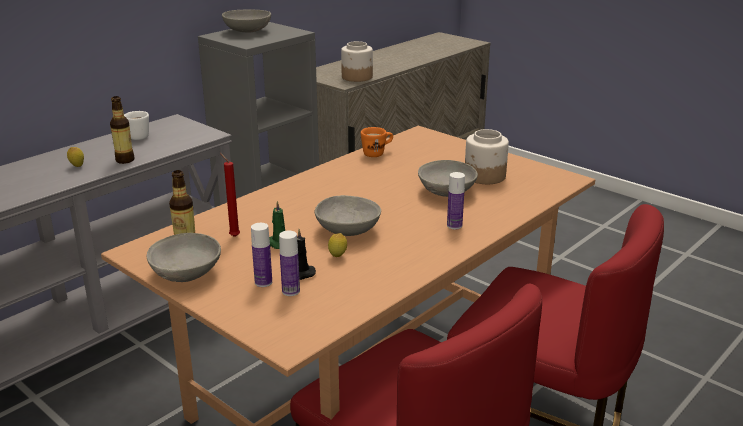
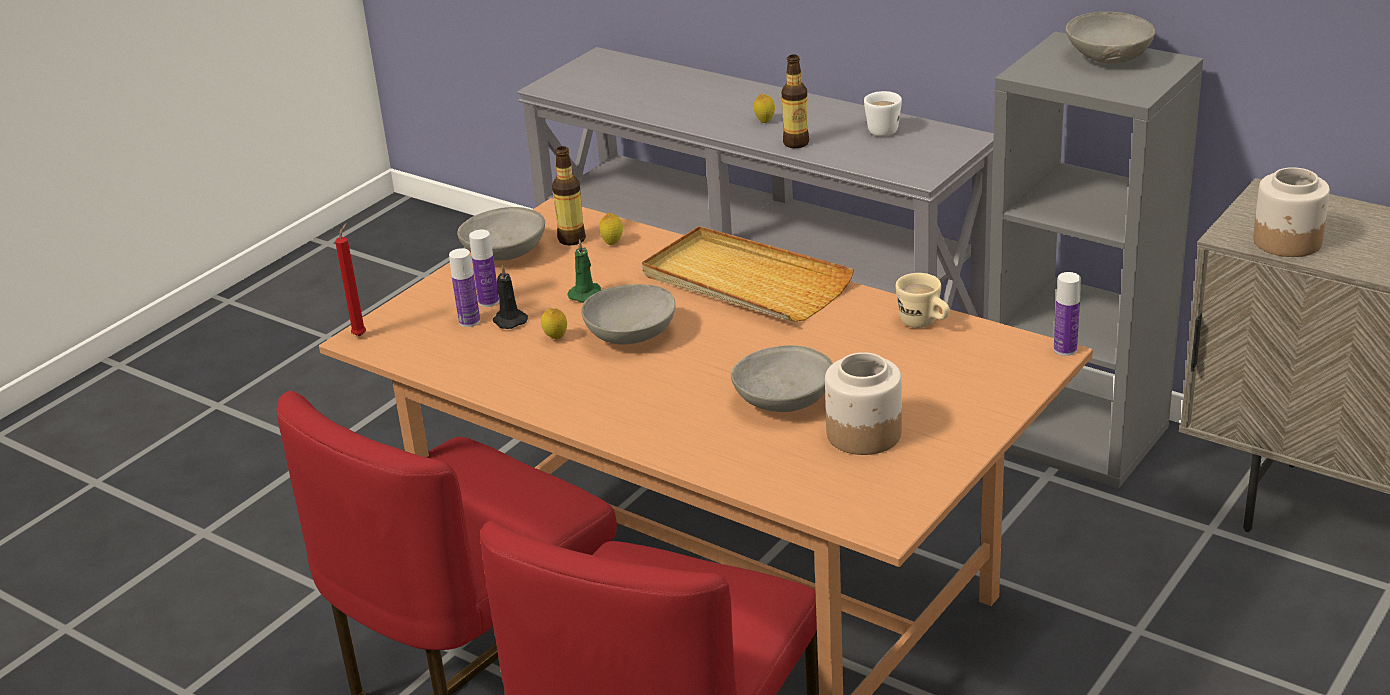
camera: 85 degrees right, 5 degrees up
red candle [220,153,240,237] -> red candle moved to [335,223,366,336]
orange mug [361,127,393,157] -> beige mug [896,273,950,328]
bottle [447,172,465,229] -> bottle moved to [1054,272,1081,356]
none -> lemon [599,213,623,245]
none -> beige tray [642,226,854,322]

